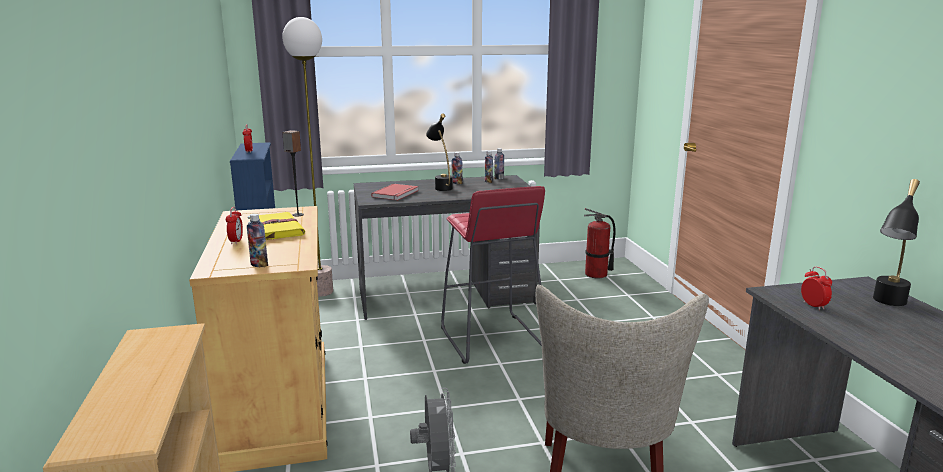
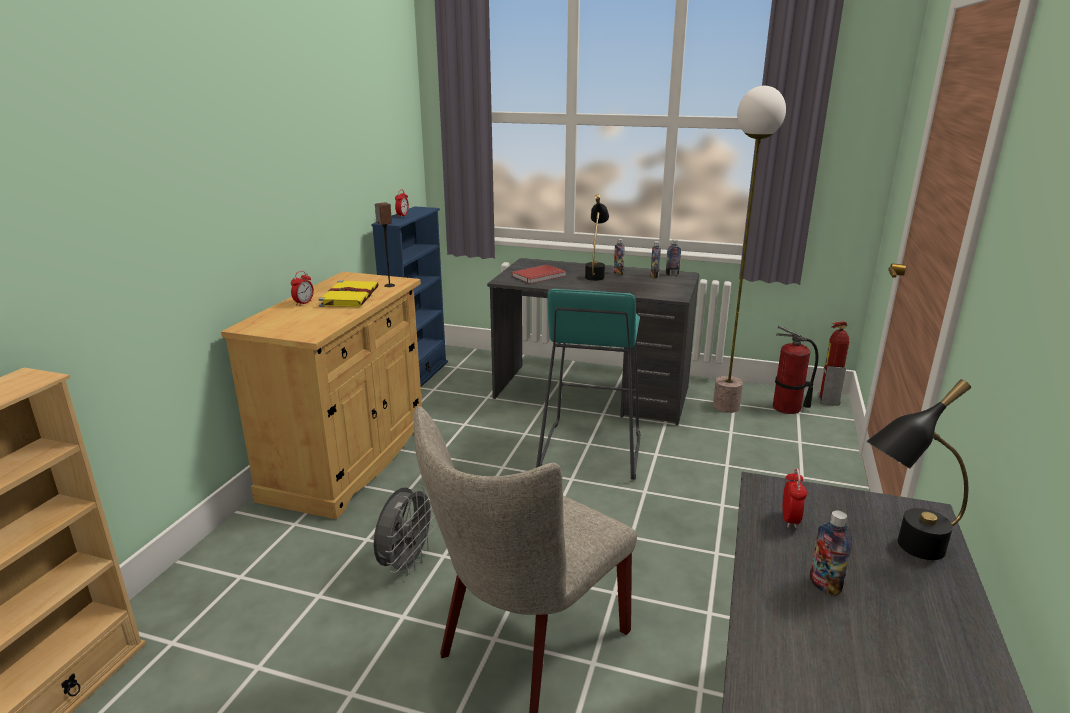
camera: 30 degrees right, 5 degrees up
bottle [247,213,268,267] -> bottle moved to [810,511,852,596]
floor lamp [282,17,333,297] -> floor lamp moved to [713,86,786,413]
red stool [441,186,545,364] -> turquoise stool [536,289,640,480]
none -> fire extinguisher [818,321,849,406]

